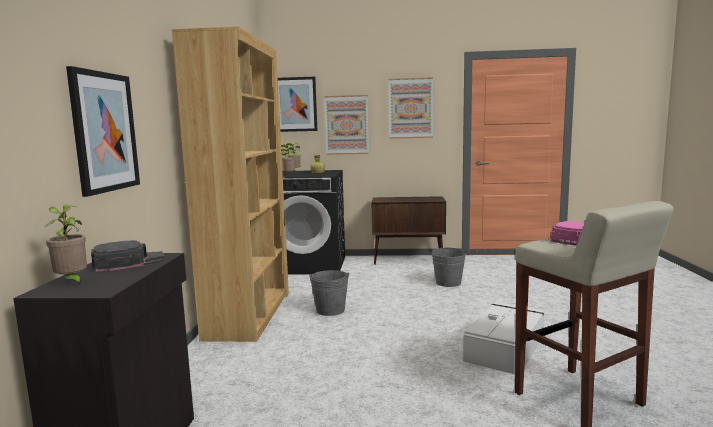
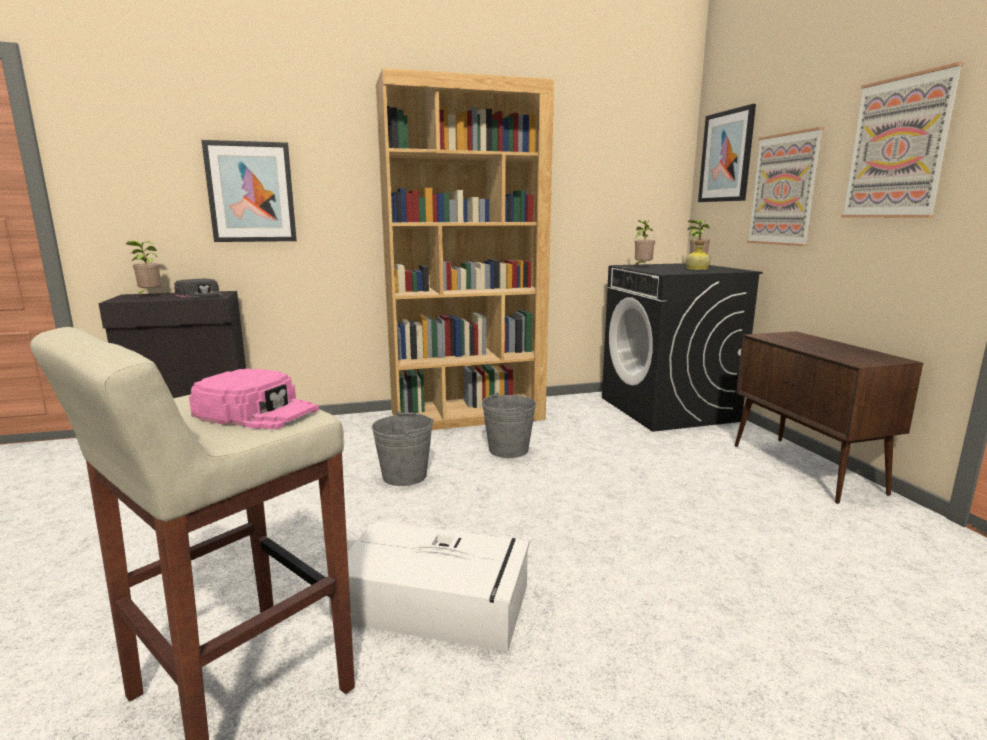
camera: 70 degrees right, 5 degrees up
grey bucket [431,247,466,287] -> grey bucket moved to [372,411,434,486]

